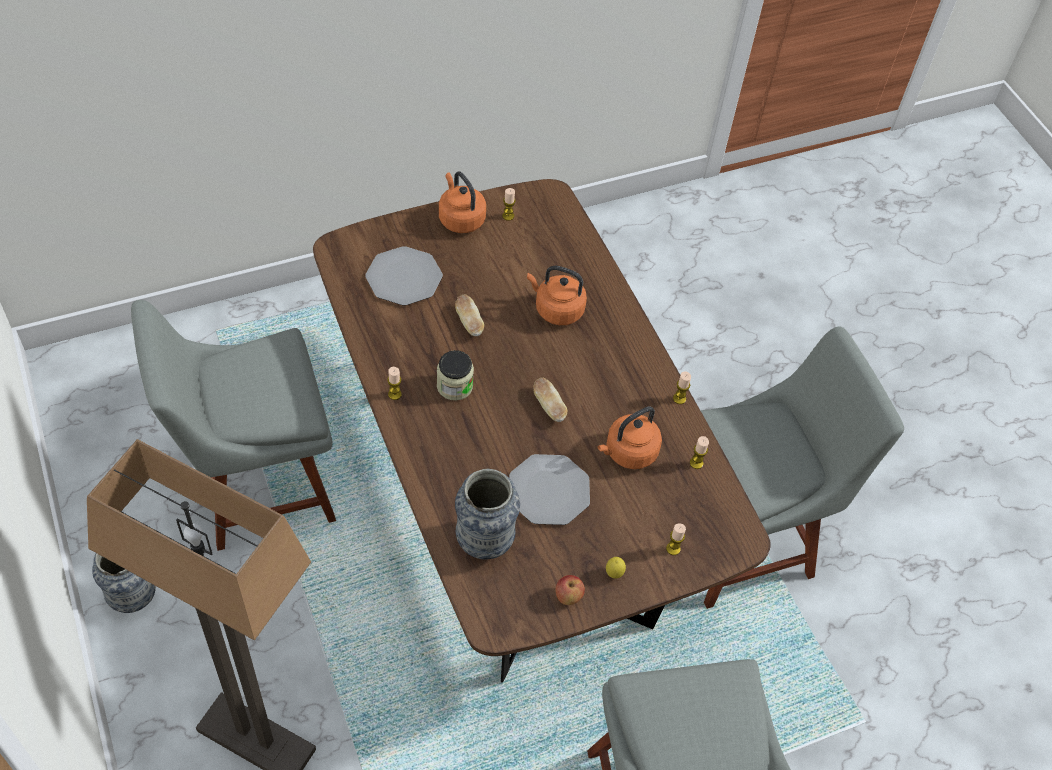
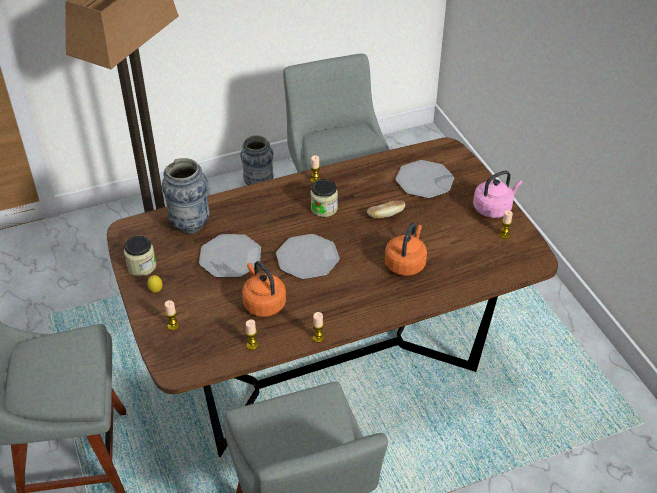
camera: 95 degrees right, 10 degrees down
orange kettle [439,171,486,233] -> pink kettle [473,171,523,218]
bread [533,378,567,422] -> plate [276,234,340,279]
apple [556,575,585,605] -> jar [124,236,156,276]

